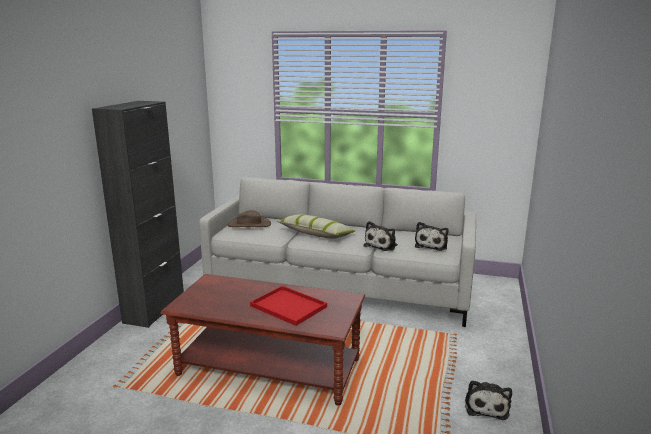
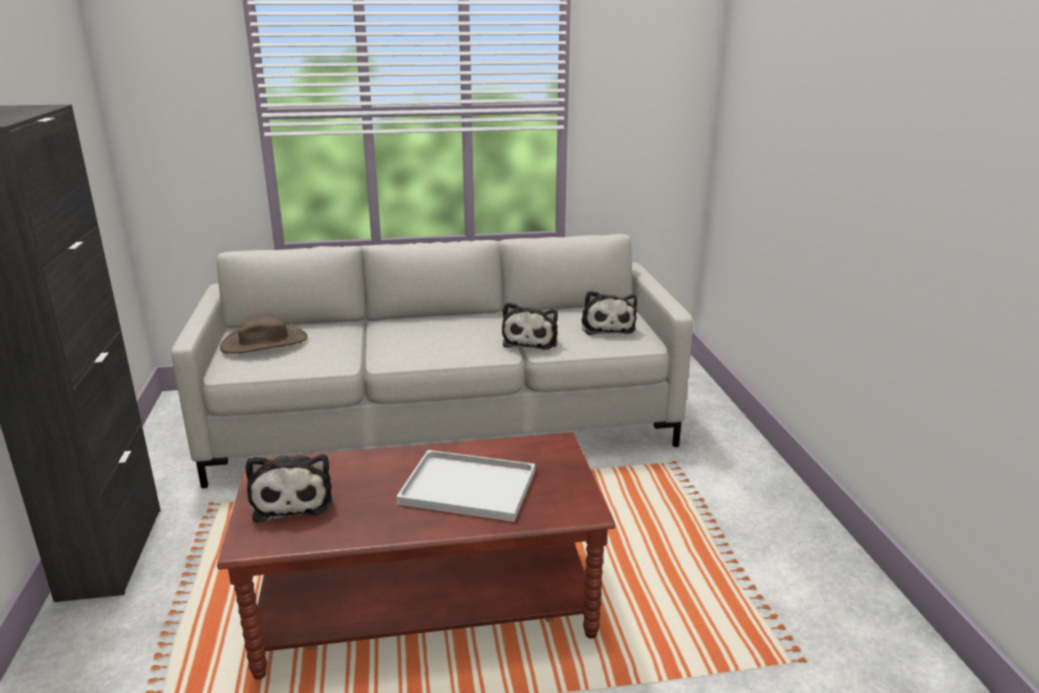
camera: 25 degrees left, 5 degrees up
red tray [250,286,327,326] -> white tray [396,450,535,522]
pillow [277,214,355,239] -> none
plush toy [465,380,512,420] -> plush toy moved to [246,454,333,523]

